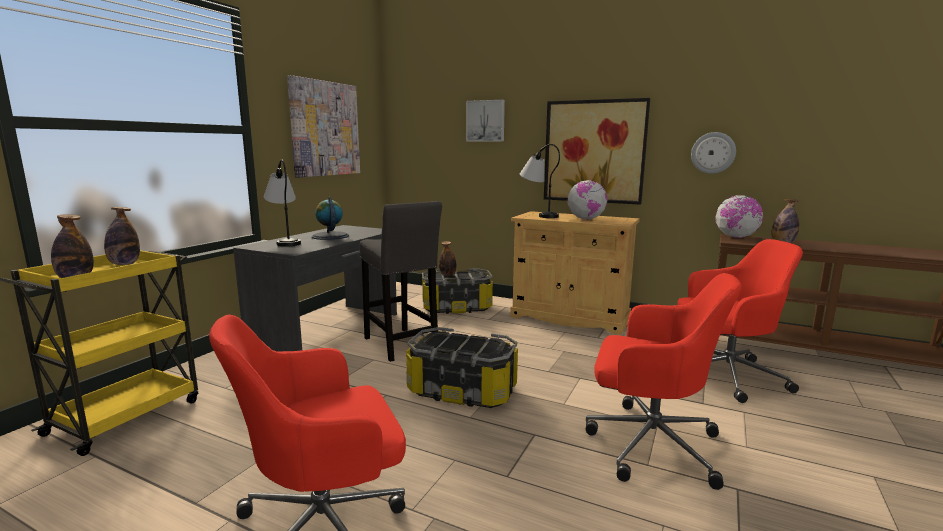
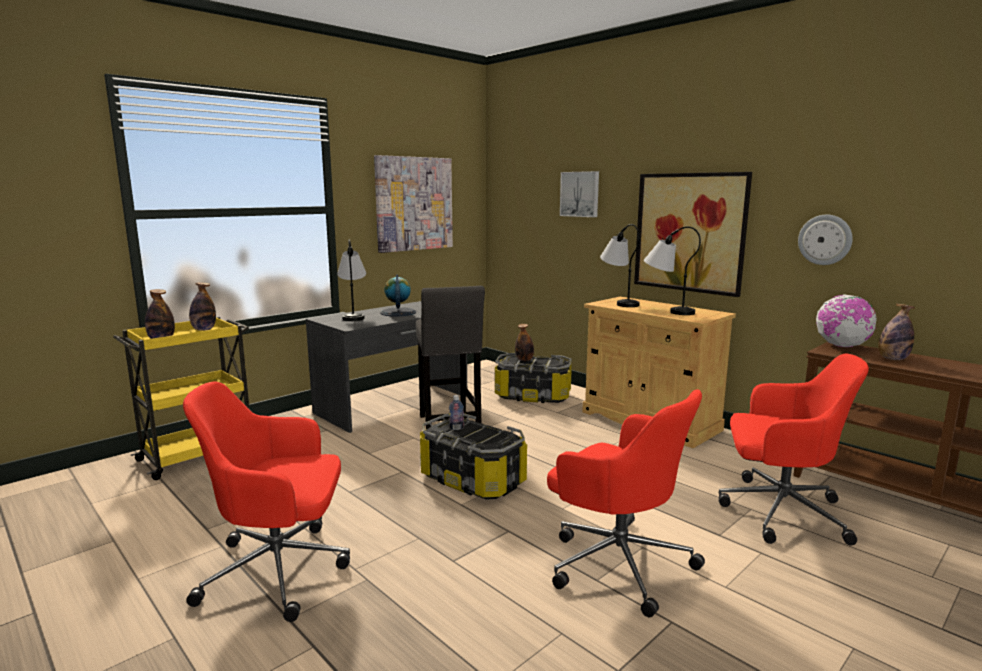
camera: 20 degrees right, 0 degrees up
globe [568,180,607,219] -> table lamp [644,226,701,315]
none -> bottle [449,395,464,430]

